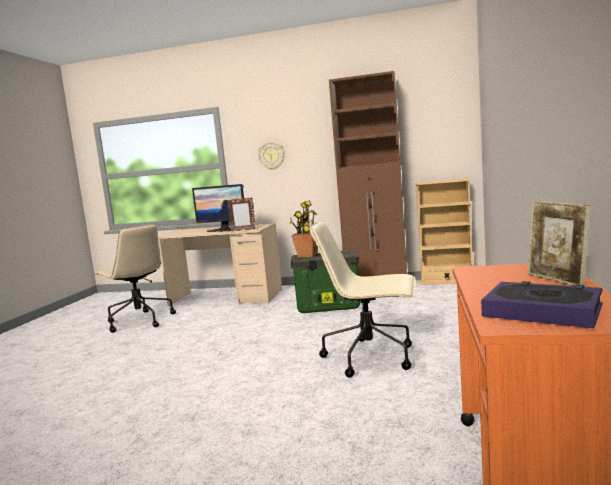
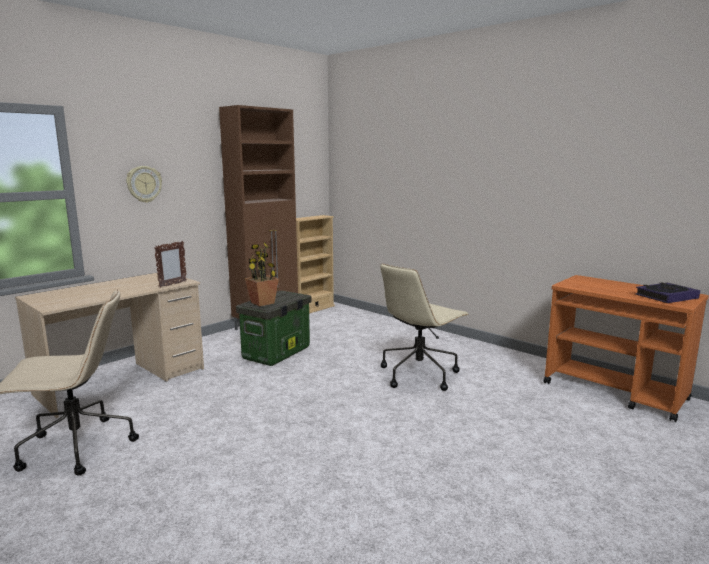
camera: 60 degrees left, 5 degrees up
monitor [192,184,244,232] -> none
picture frame [528,200,590,286] -> none

